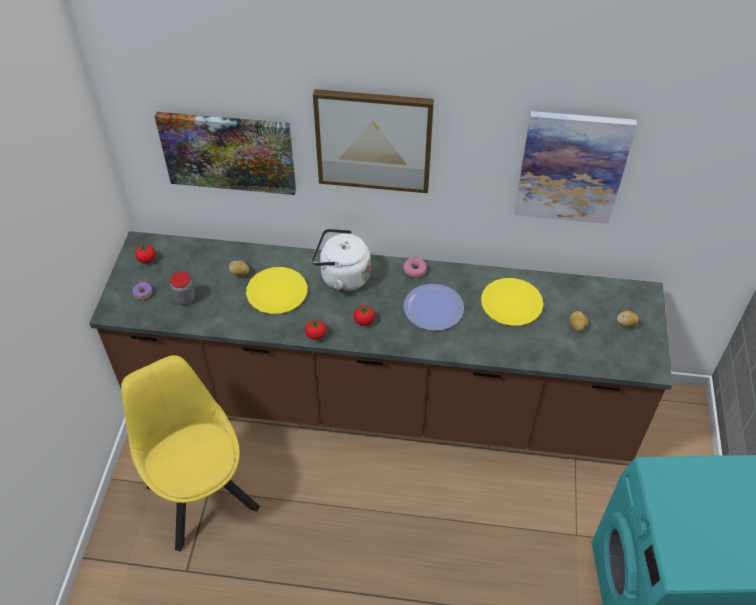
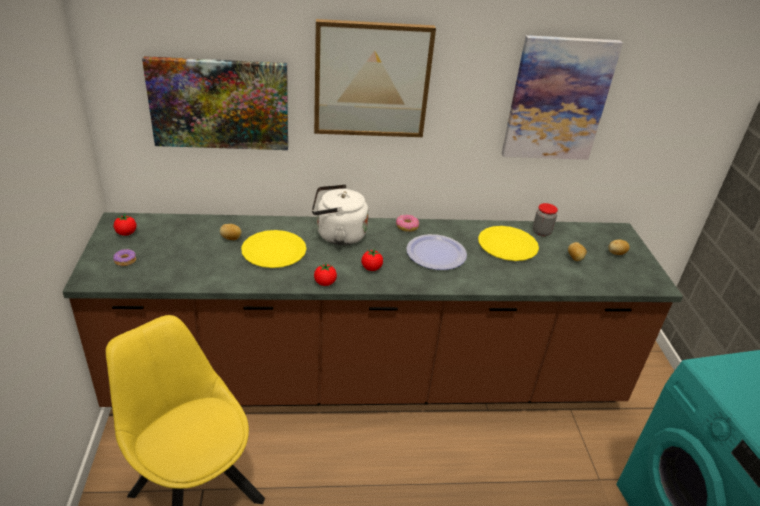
camera: 15 degrees left, 15 degrees down
jar [170,272,195,305] -> jar moved to [533,203,558,236]

